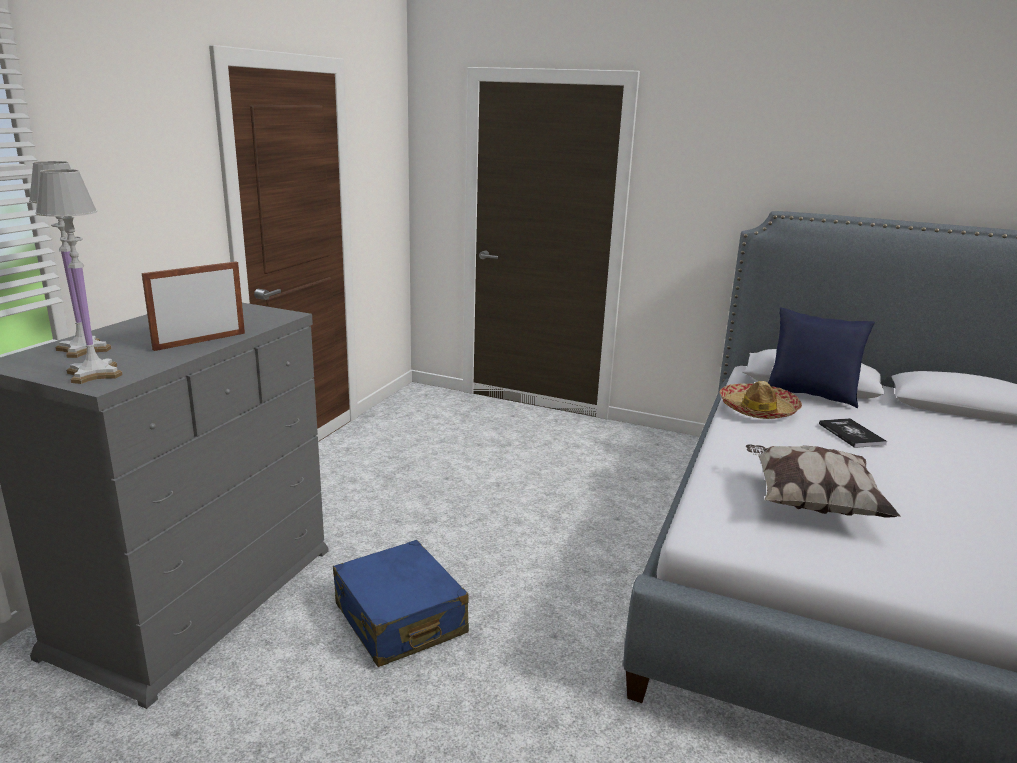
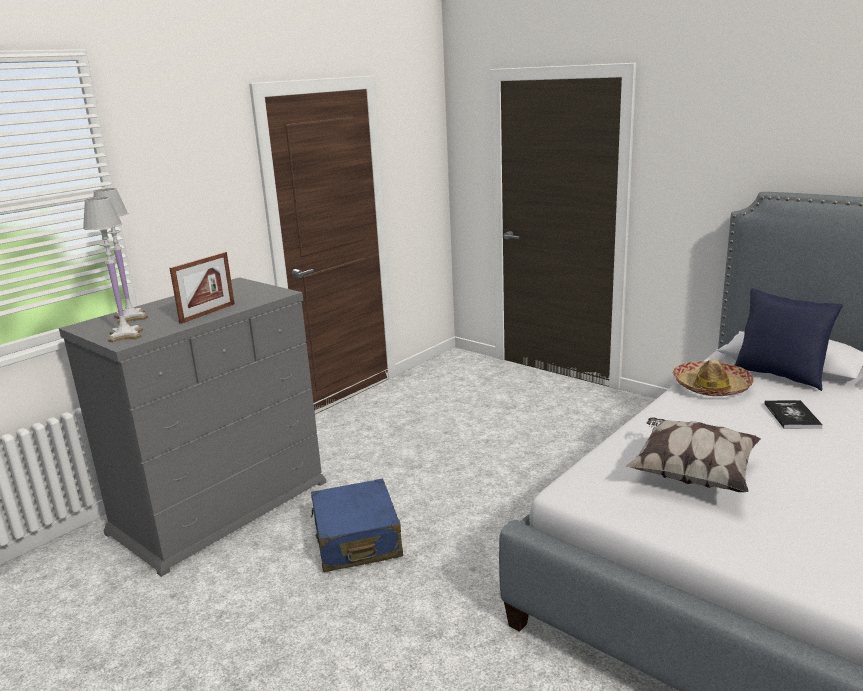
camera: 20 degrees right, 0 degrees up
picture frame [142,262,245,351] -> picture frame turned 150 degrees clockwise [170,252,235,324]

